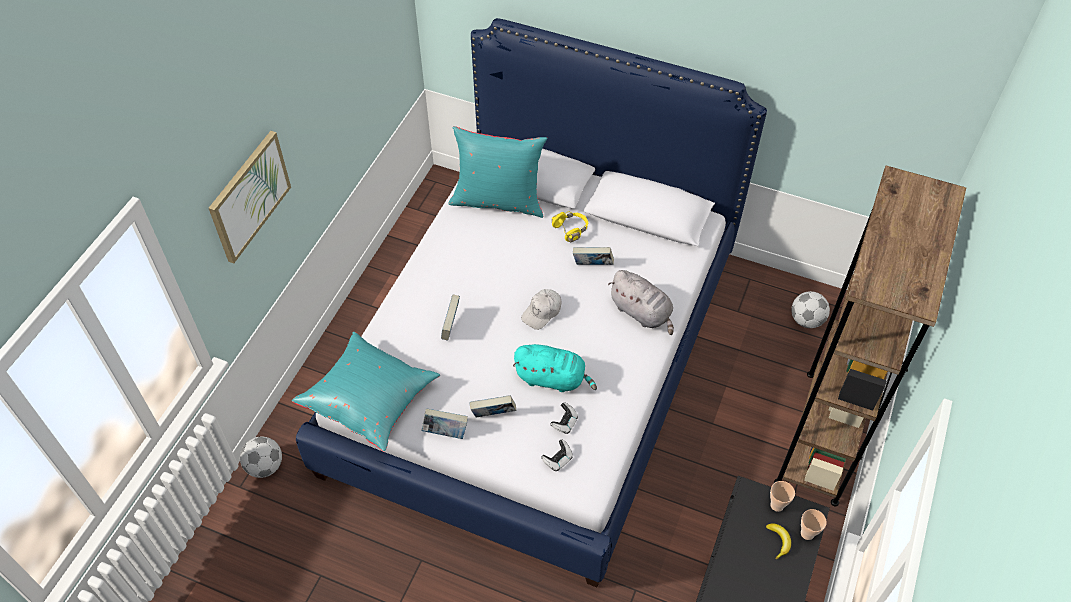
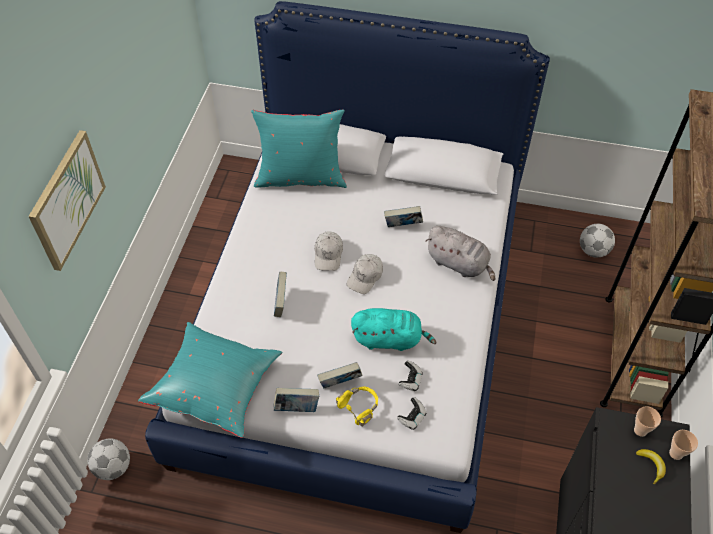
camera: 10 degrees left, 0 degrees up
yellow headphones [552,211,588,243] -> yellow headphones moved to [336,386,378,427]
none -> white cap [315,231,343,271]

